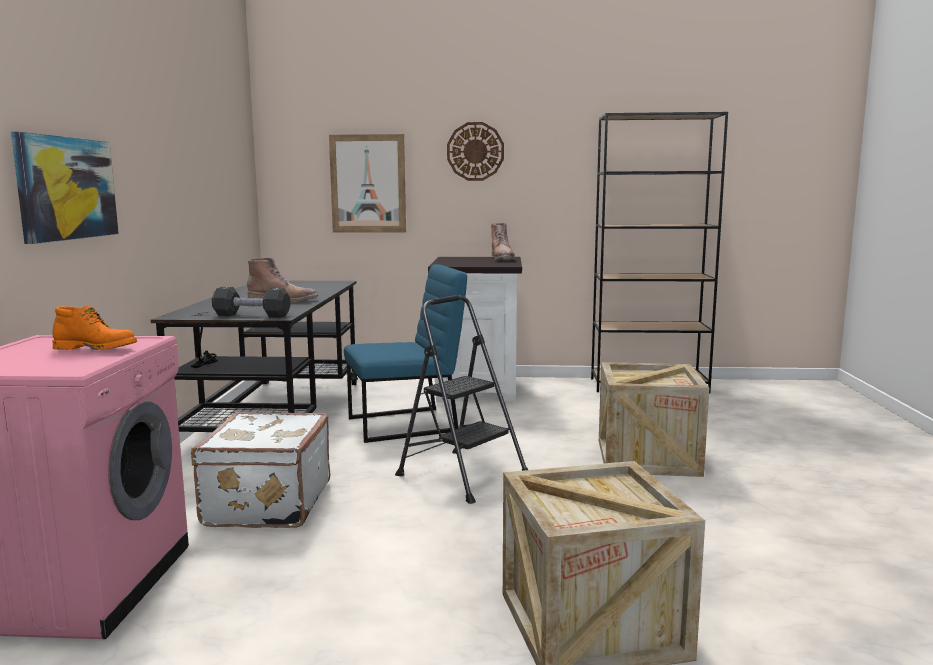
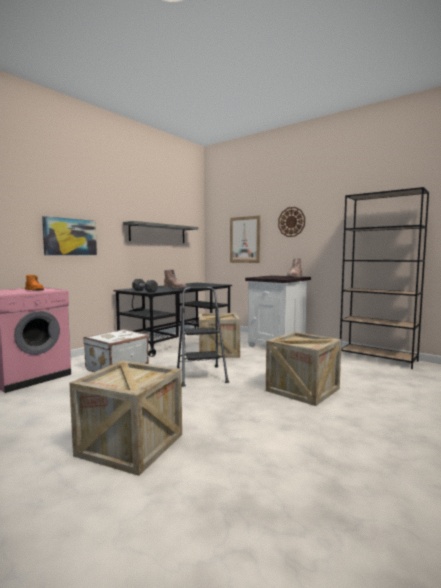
camera: 35 degrees right, 5 degrees down
blue chair [344,264,467,443] -> crate [199,313,240,358]
none -> grey shelf [123,221,199,243]

